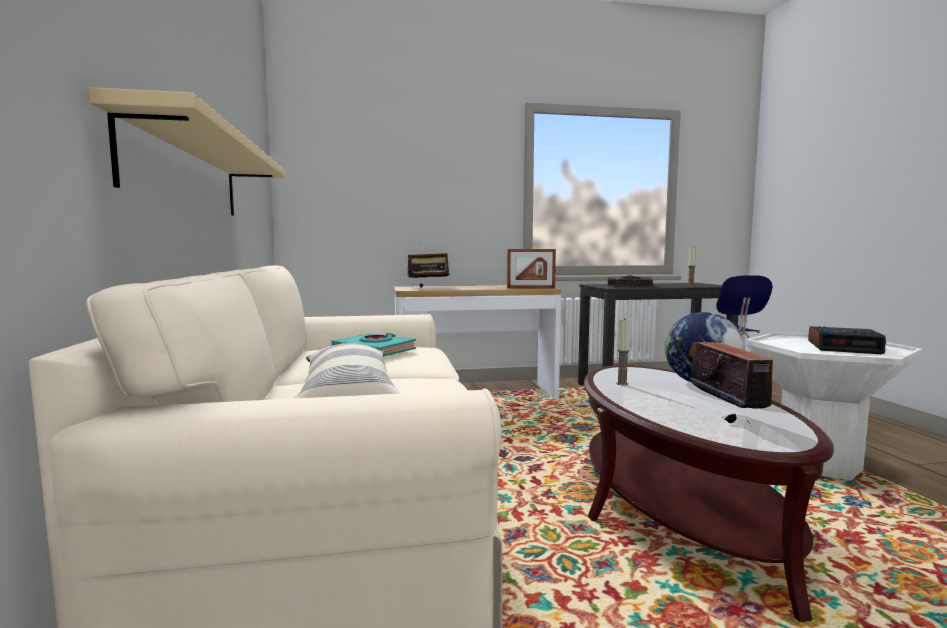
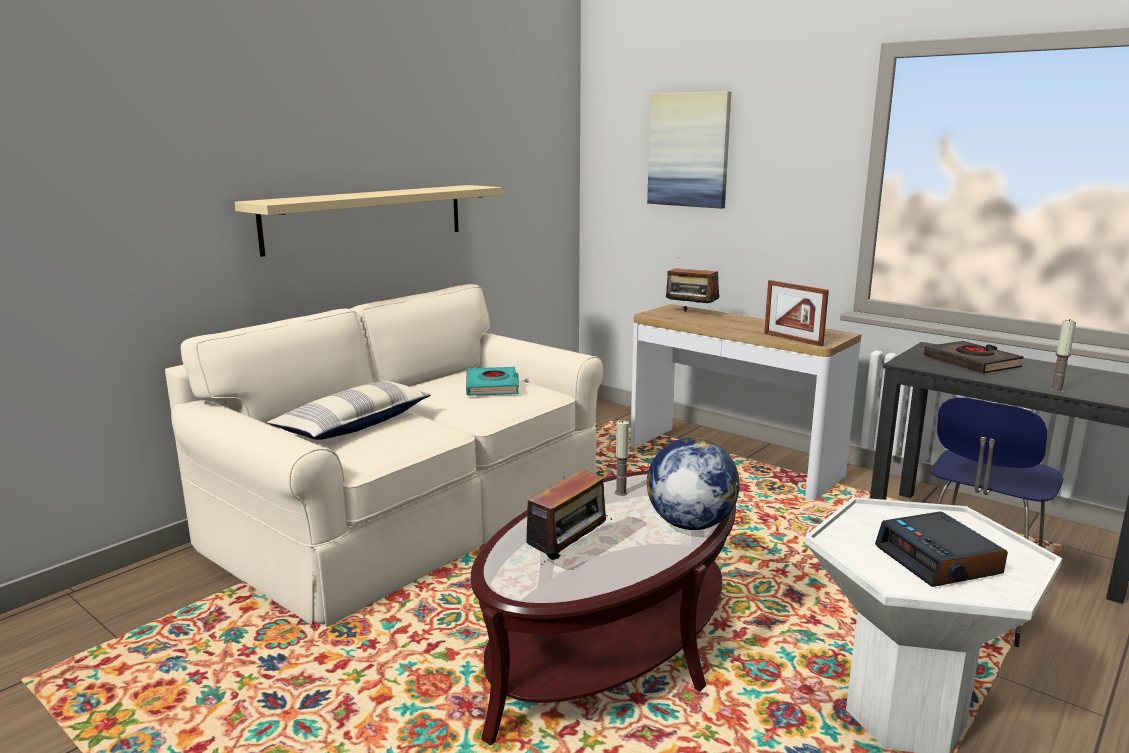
camera: 50 degrees right, 10 degrees up
none -> picture [647,91,731,209]

